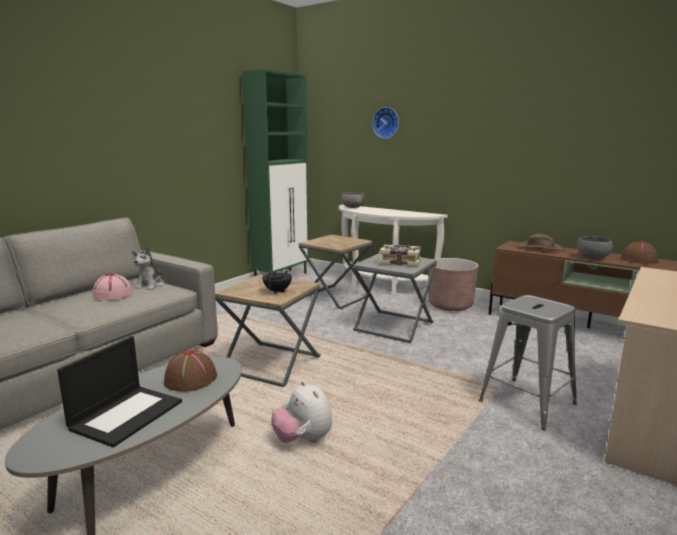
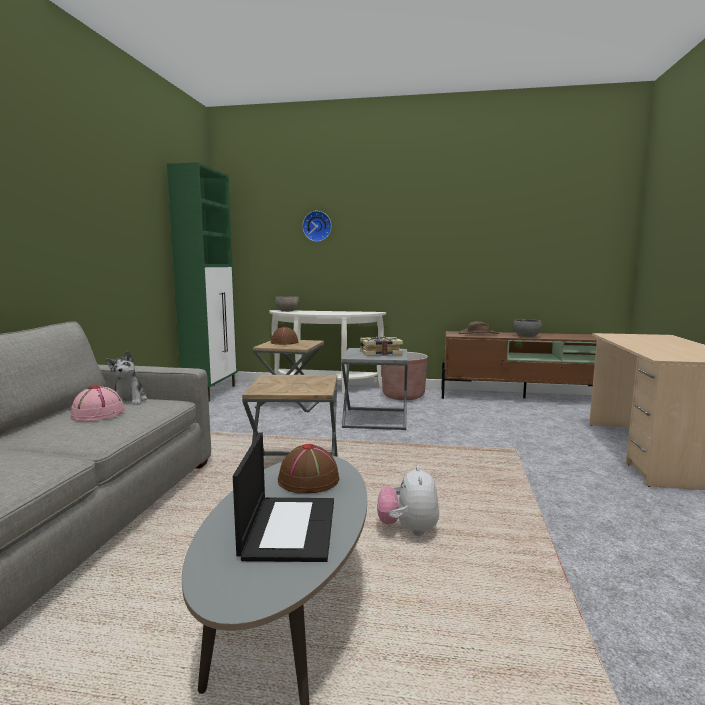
camera: 25 degrees left, 5 degrees down
black teapot [262,270,292,293] -> none
plush toy [271,381,332,443] -> plush toy turned 60 degrees clockwise [377,465,439,536]
grey stool [479,295,577,430] -> none
brown hat [620,241,658,264] -> brown hat moved to [271,327,298,345]

